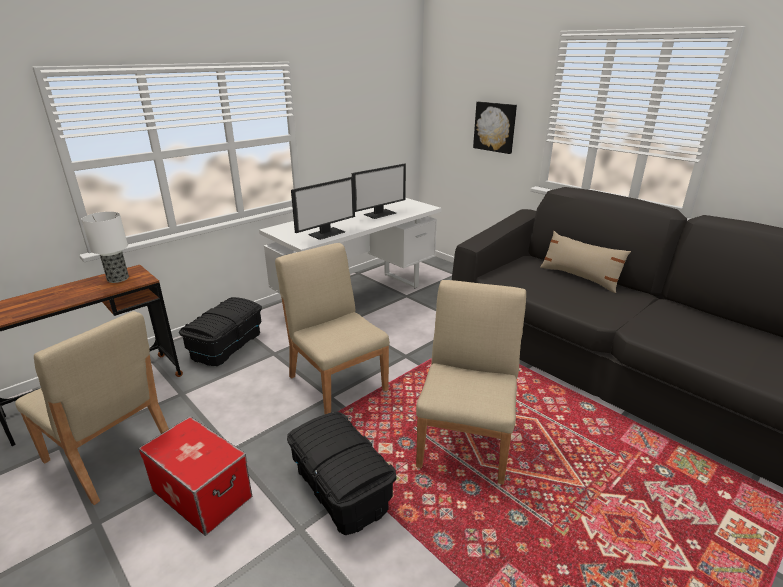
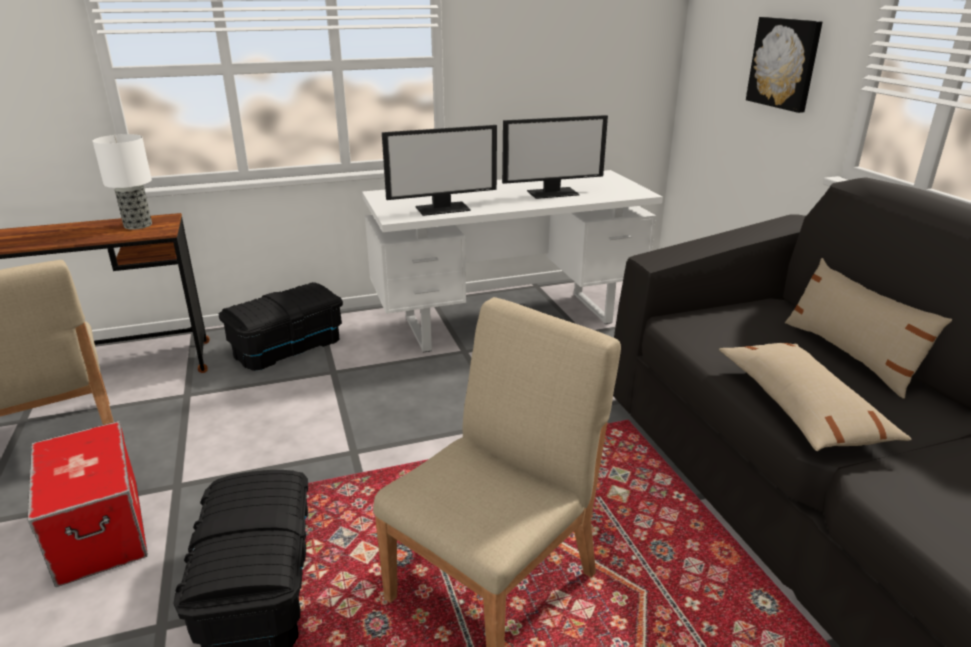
camera: 25 degrees right, 0 degrees up
beige chair [275,243,390,414] -> none
none -> beige pillow [719,343,912,451]

